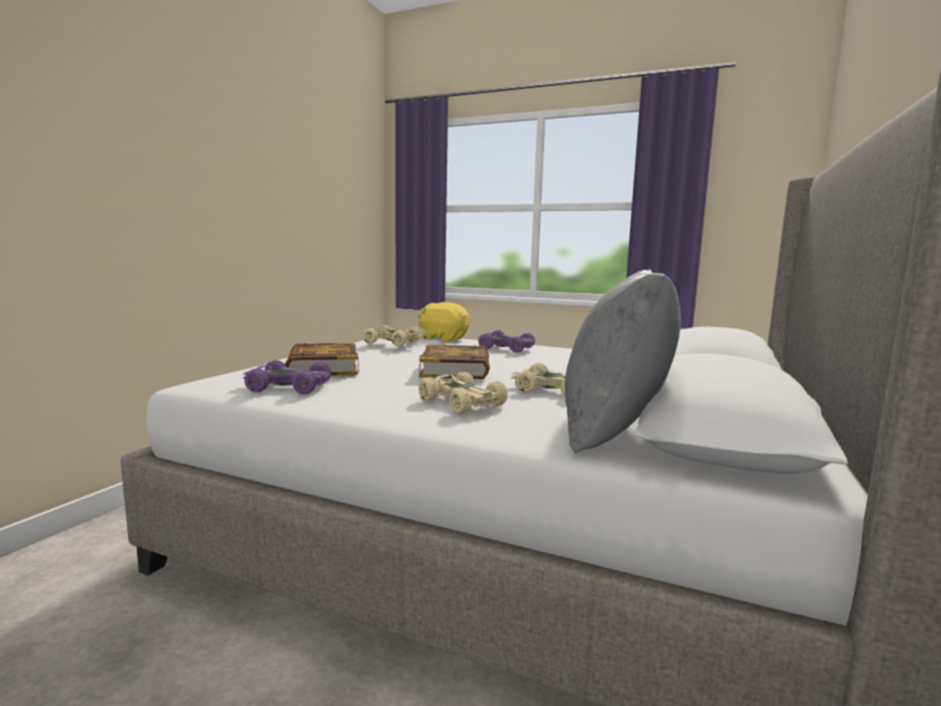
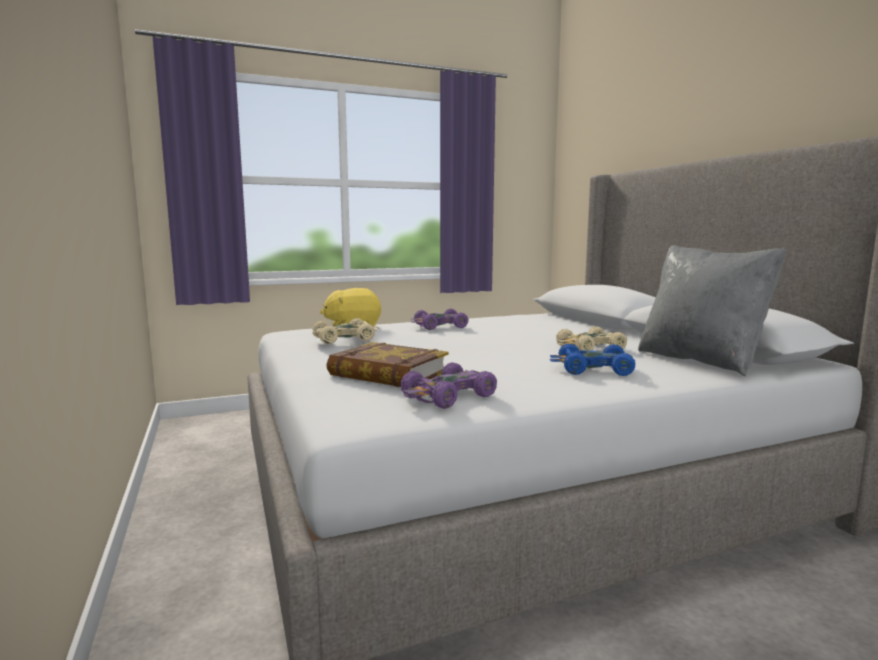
camera: 45 degrees left, 0 degrees up
beige toy car [418,372,508,414] -> blue toy car [550,344,635,376]
book [419,344,490,379] -> none

